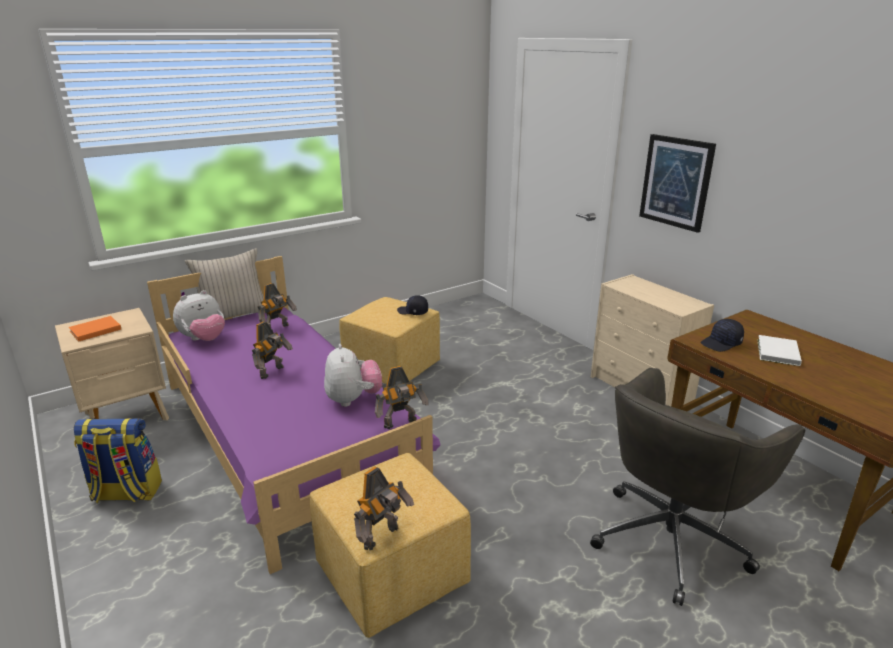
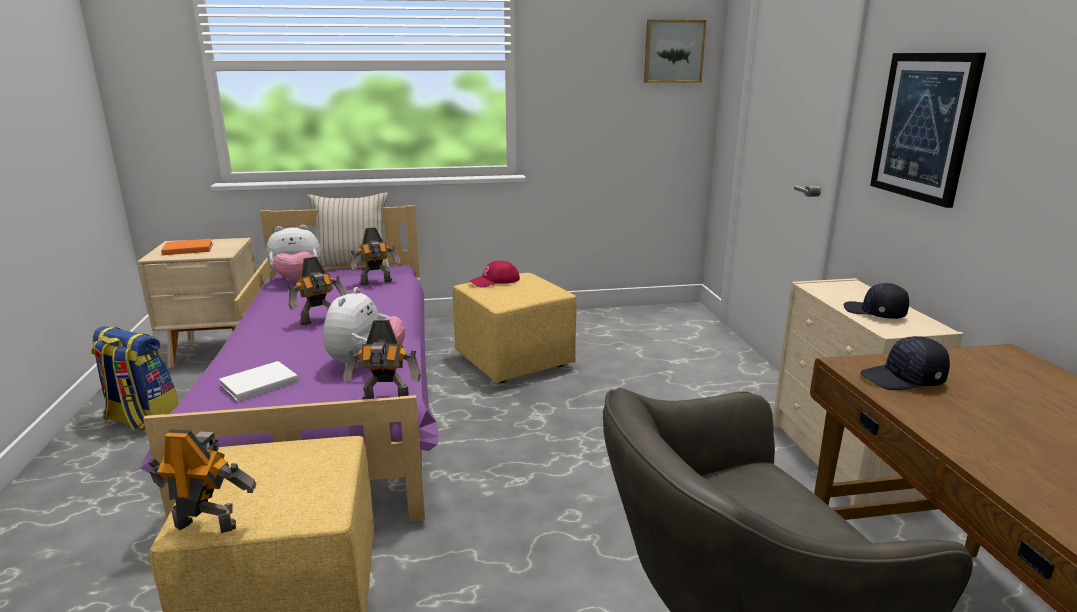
camera: 25 degrees right, 5 degrees down
toy robot [354,467,414,550] -> toy robot turned 150 degrees counterclockwise [148,429,256,533]
black cap [397,295,428,315] -> black cap moved to [844,283,909,319]
white book [757,335,802,366] -> white book moved to [219,361,298,402]
none -> red cap [469,260,520,287]
none -> picture [644,20,706,83]

